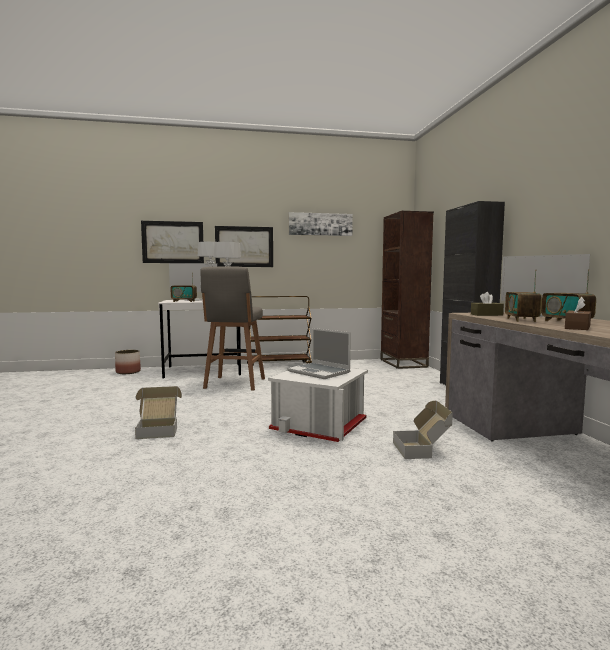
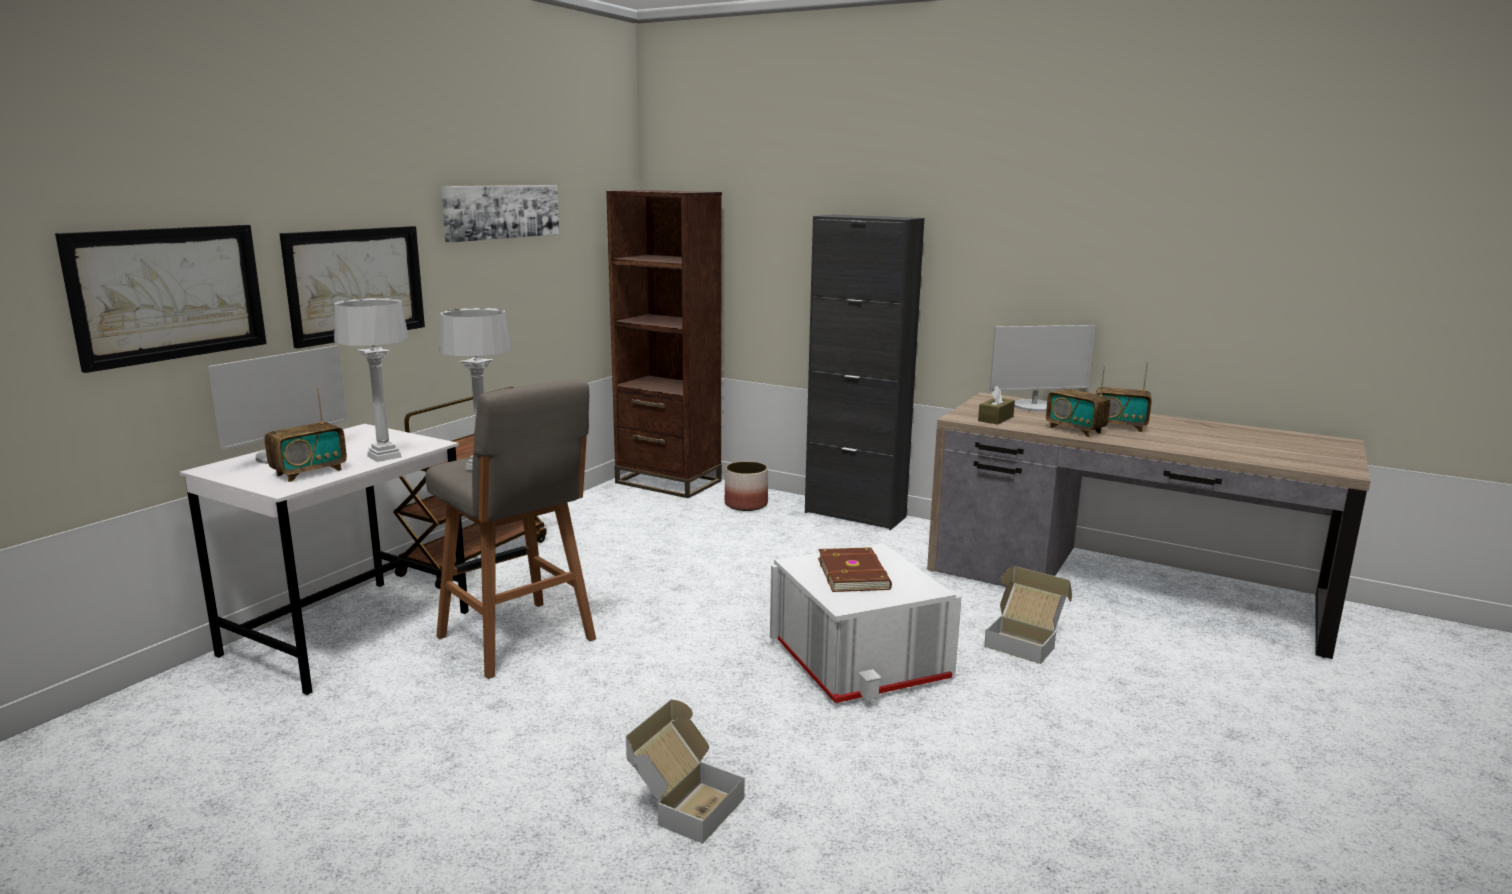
camera: 50 degrees left, 10 degrees up
planter [115,350,141,374] -> planter moved to [725,461,768,511]
laptop [287,328,351,379] -> brown book [818,547,892,592]
brown tissue box [565,297,591,330] -> none

